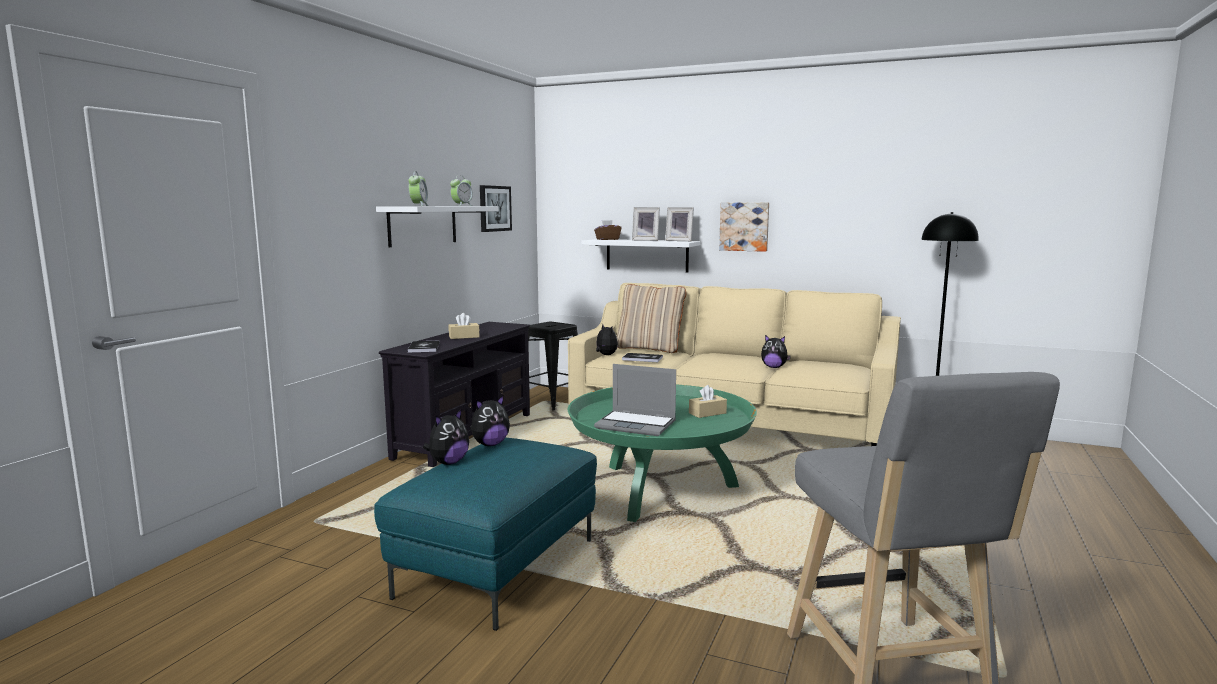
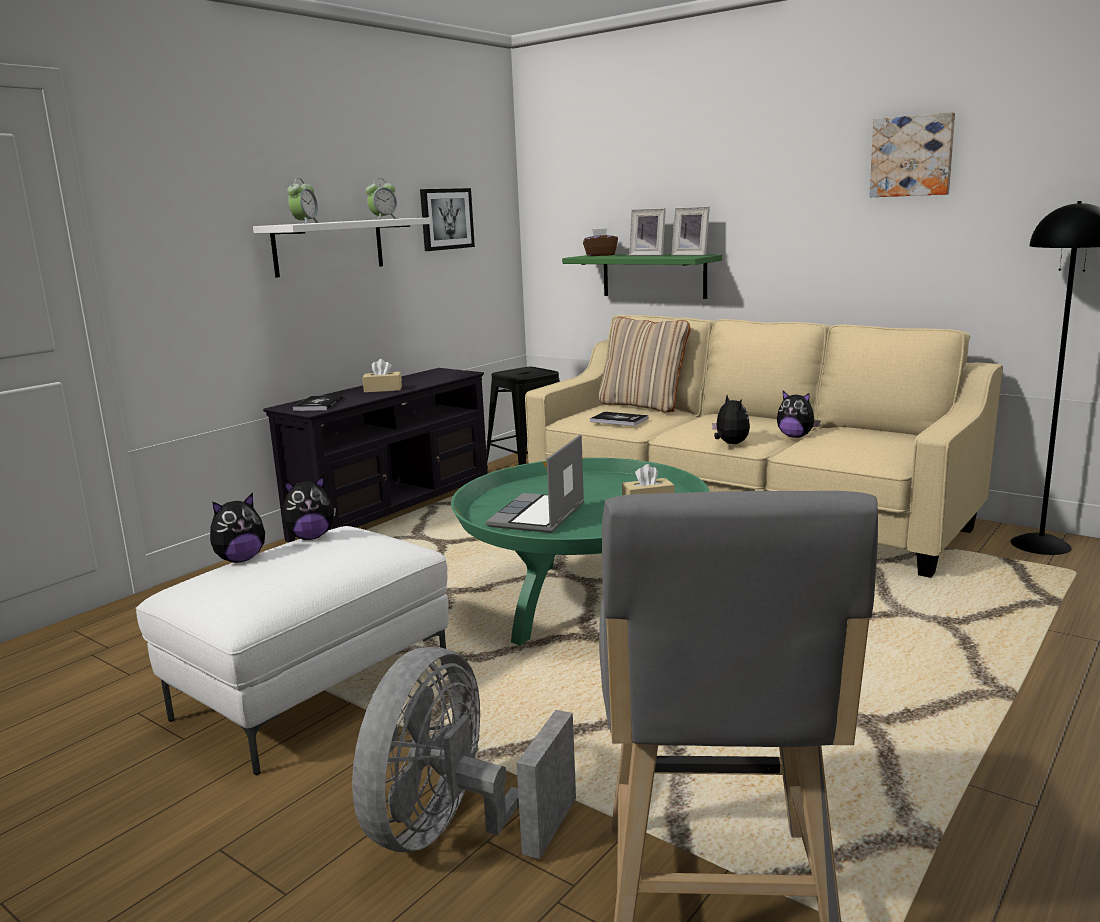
camera: 15 degrees right, 5 degrees up
turquoise ottoman [374,438,597,631] -> white ottoman [136,526,449,775]
white shelf [581,239,700,272] -> green shelf [562,254,722,299]
laptop [594,364,676,436] -> laptop turned 75 degrees clockwise [486,434,584,533]
plush toy [596,324,618,355] -> plush toy moved to [712,395,750,444]
picture [719,203,769,252] -> picture moved to [869,112,955,197]
none -> grey fan [352,647,576,859]

